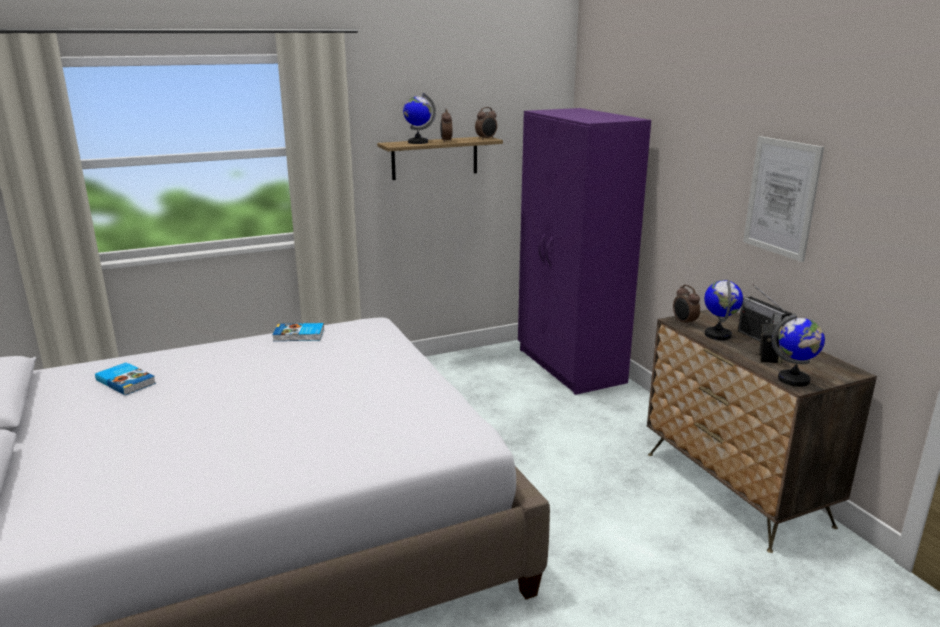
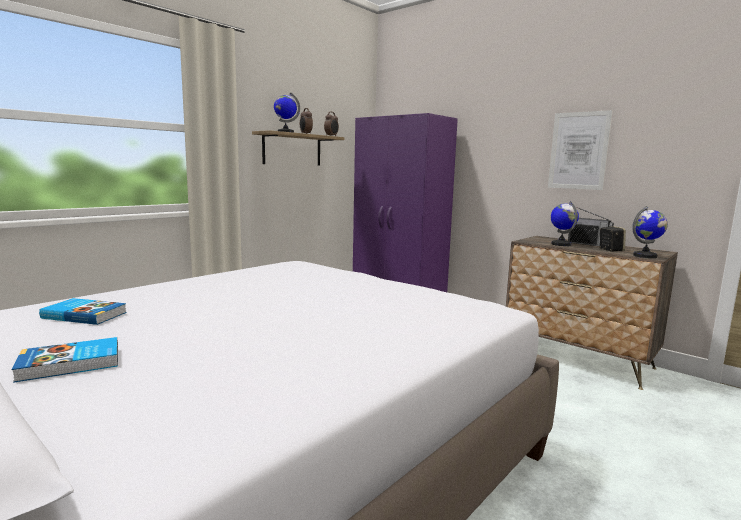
camera: 25 degrees left, 10 degrees down
book [272,323,324,341] -> book moved to [12,337,118,383]
alarm clock [673,285,700,327] -> none

